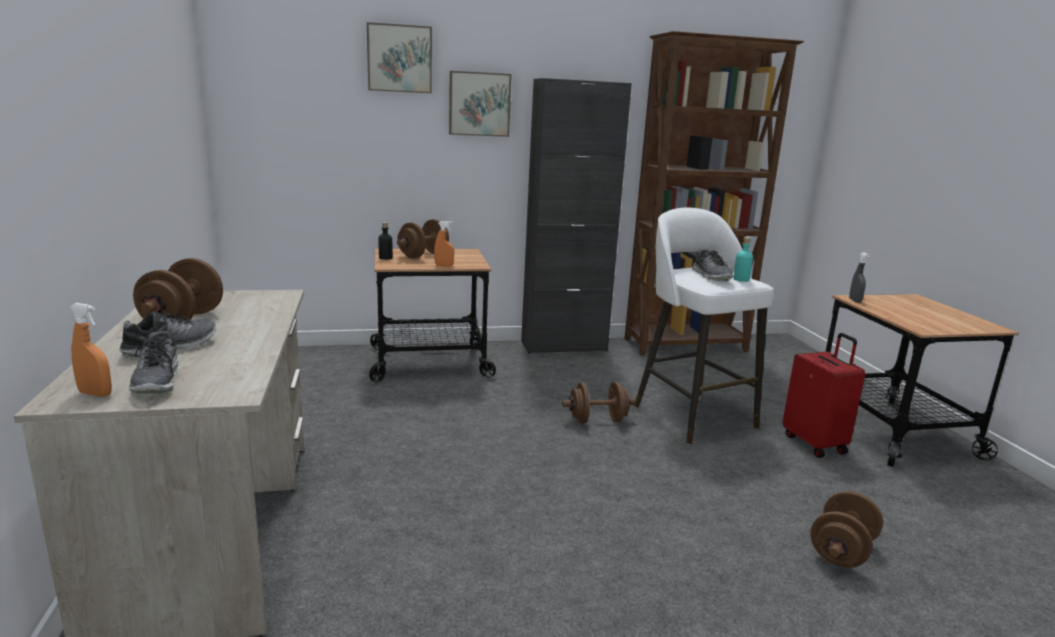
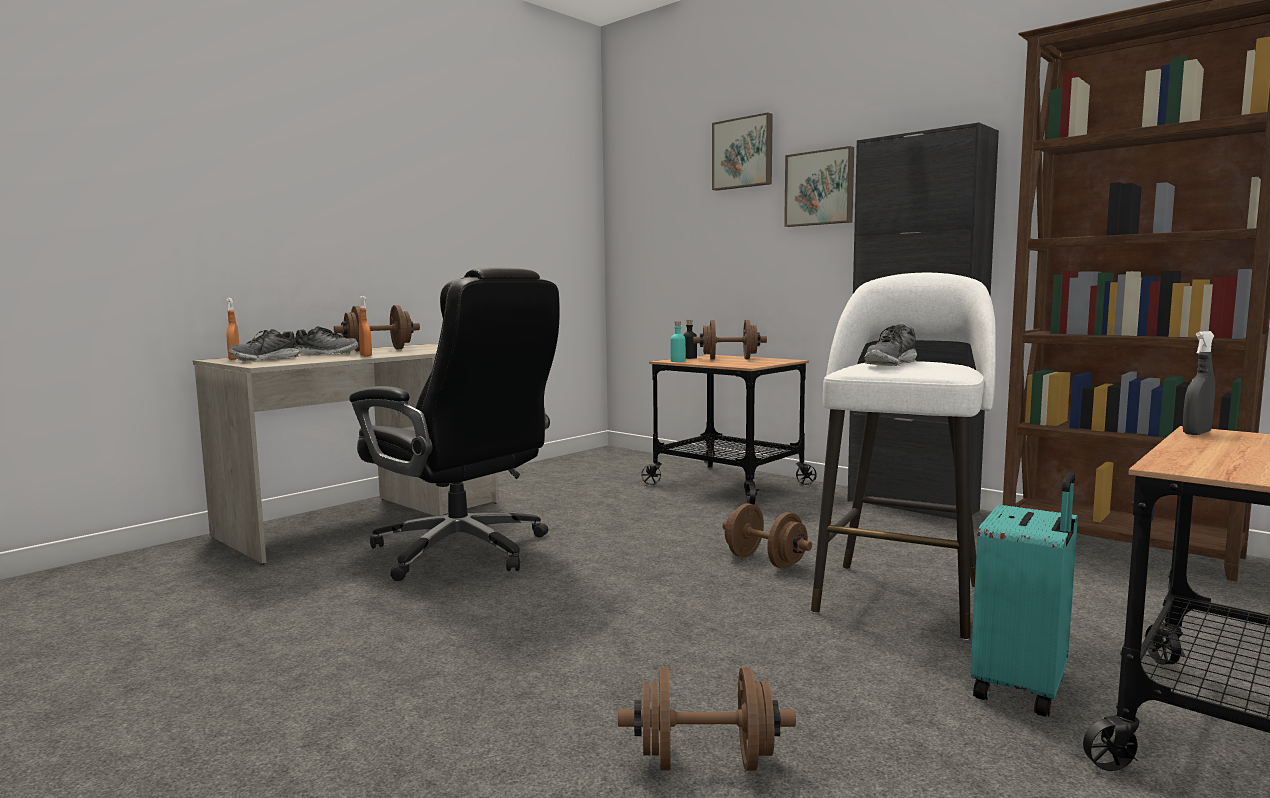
camera: 55 degrees right, 10 degrees down
orange spray bottle [434,221,454,267] -> orange spray bottle moved to [359,296,372,357]
turquoise bottle [733,237,753,282] -> turquoise bottle moved to [670,321,686,362]
red suitcase [782,333,865,458] -> turquoise suitcase [970,472,1078,717]
none -> black office chair [349,267,560,581]

